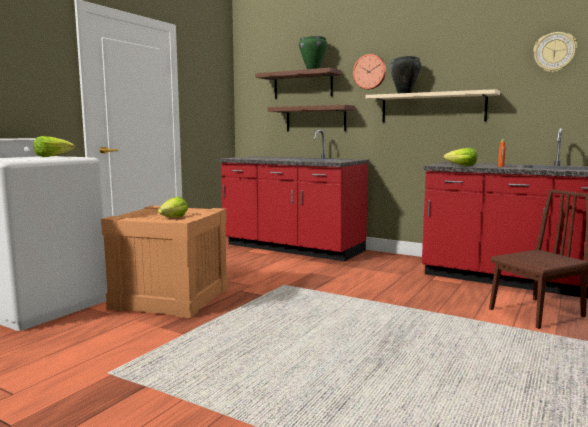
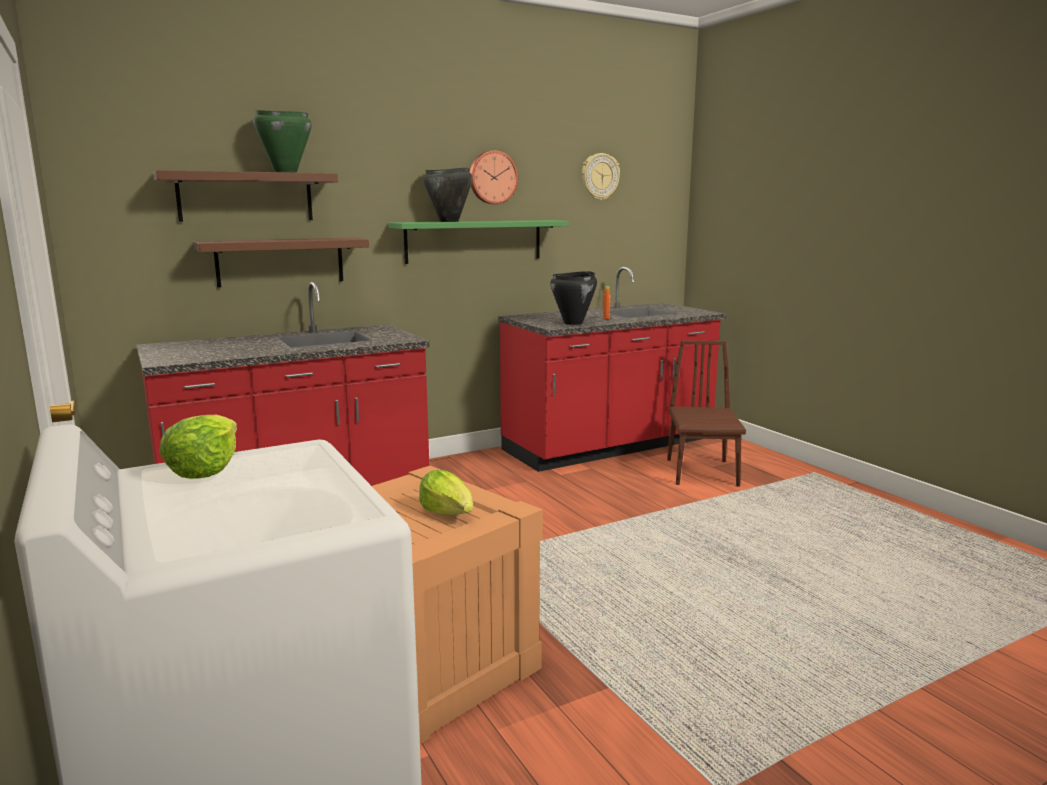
camera: 60 degrees left, 5 degrees up
wall clock [353,54,386,89] -> wall clock moved to [470,150,518,204]
beige shelf [365,89,500,122] -> green shelf [388,220,569,264]
lettuce [444,148,477,166] -> black cooking pot [550,271,597,325]

